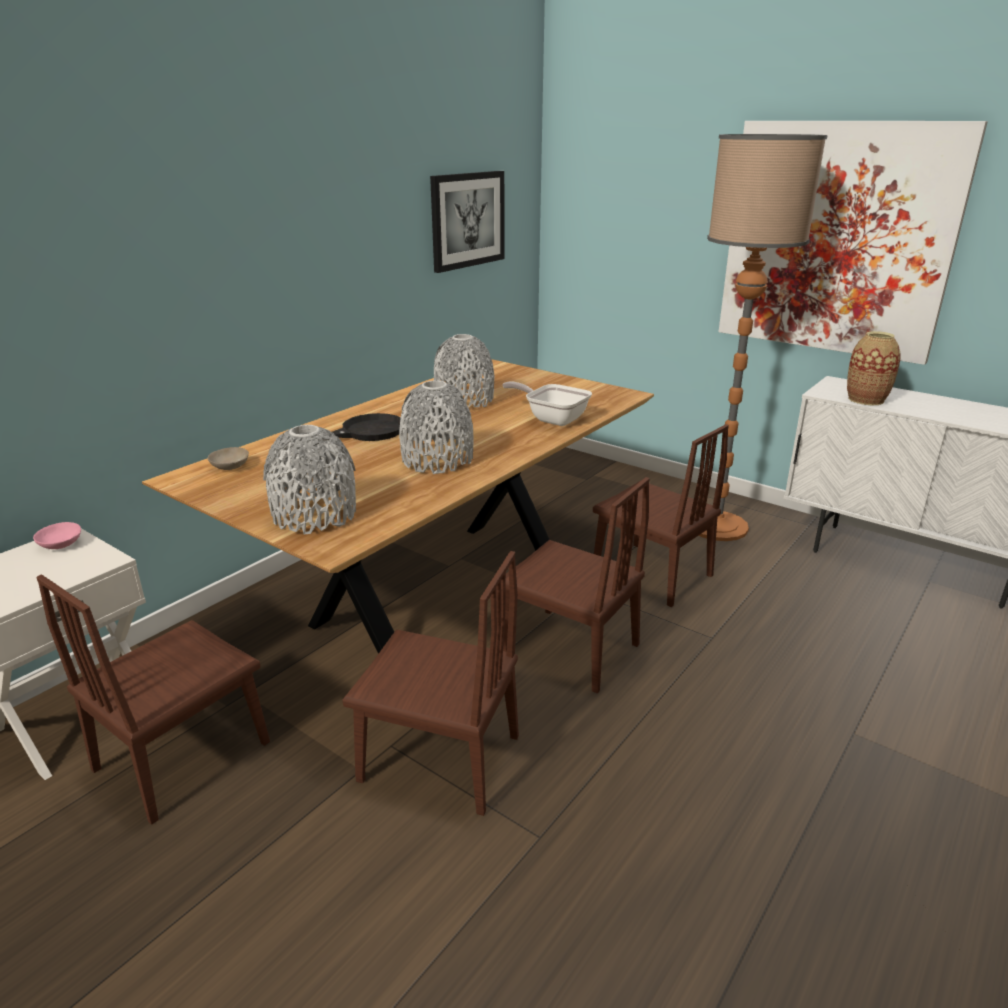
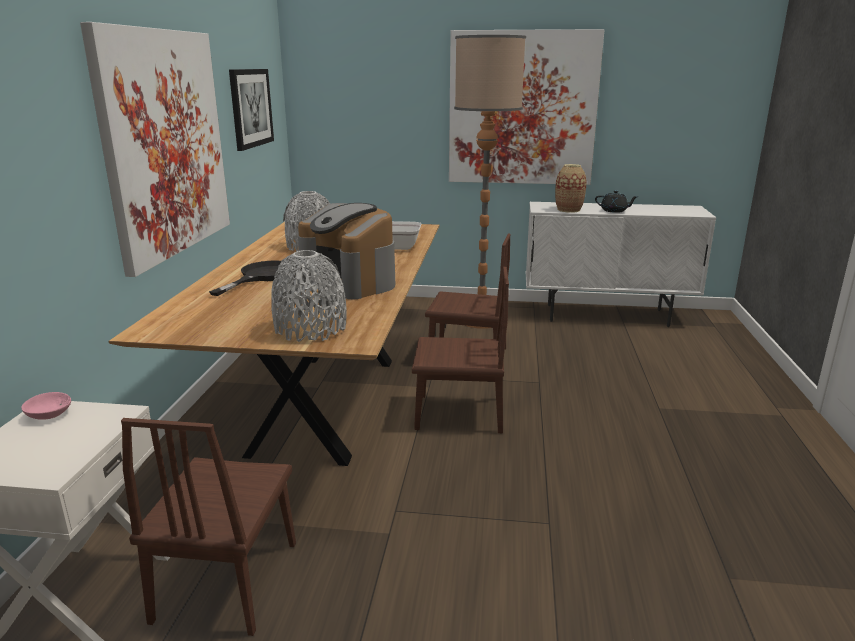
camera: 30 degrees left, 5 degrees down
beige bowl [208,447,249,470] -> none
brown chair [342,551,519,816] -> none
grey vase [399,380,474,474] -> coffee machine [298,203,395,299]
none -> picture [80,22,230,277]
none -> black teapot [595,191,639,213]

